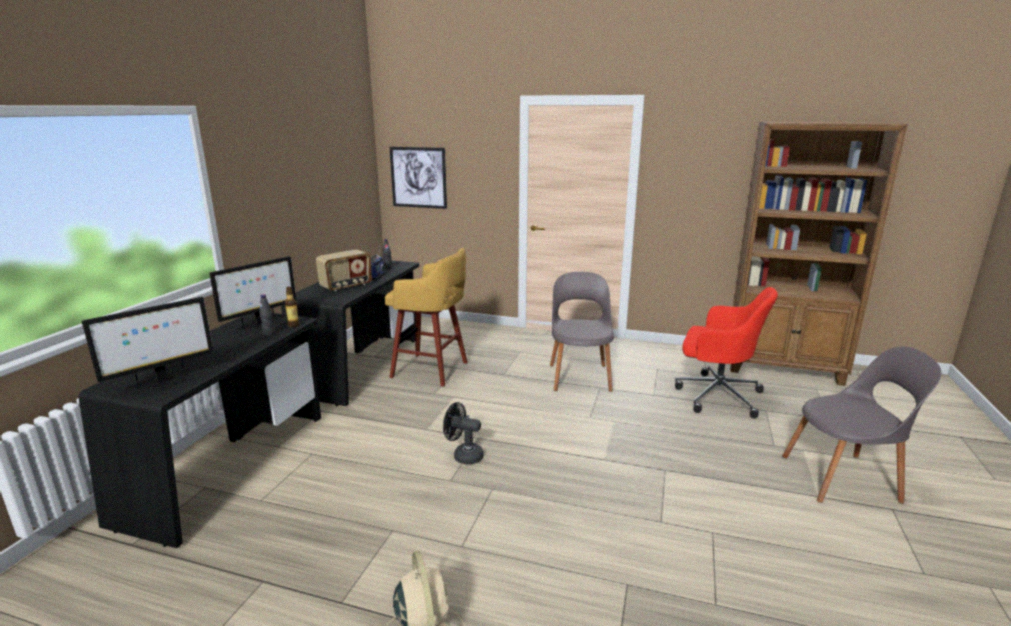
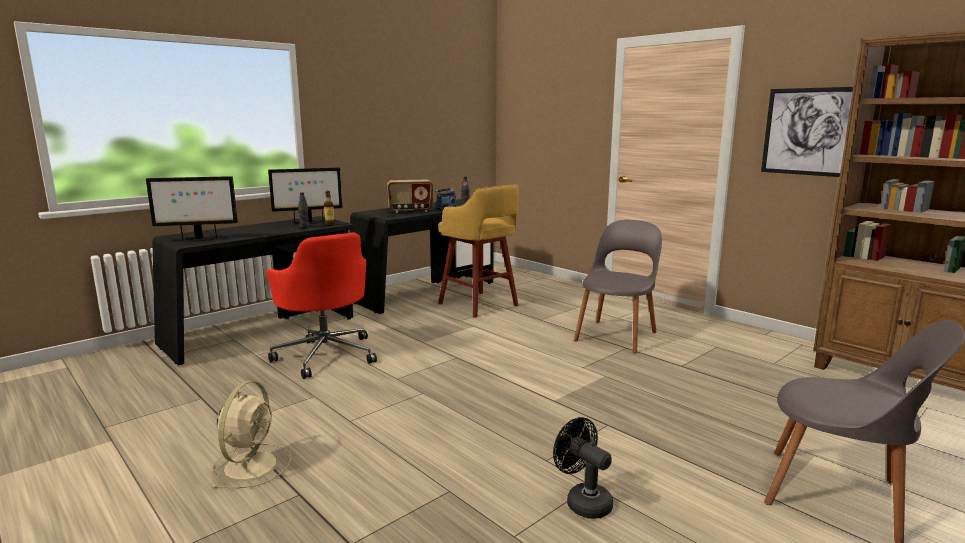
camera: 30 degrees right, 5 degrees down
picture [390,147,447,209] -> picture moved to [761,87,853,177]
black fan [443,402,484,465] -> black fan moved to [553,417,613,519]
red office chair [675,287,778,418] -> red office chair moved to [266,233,377,379]

